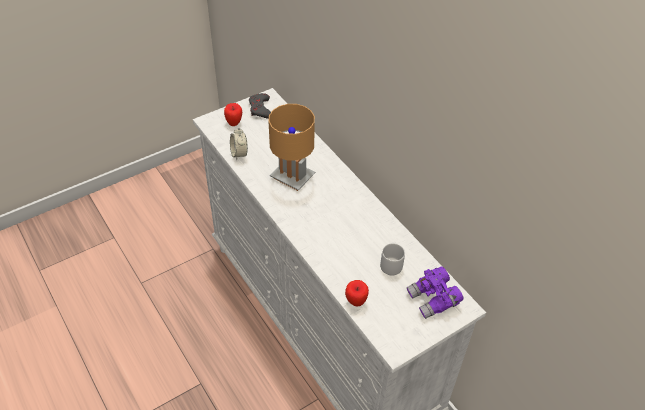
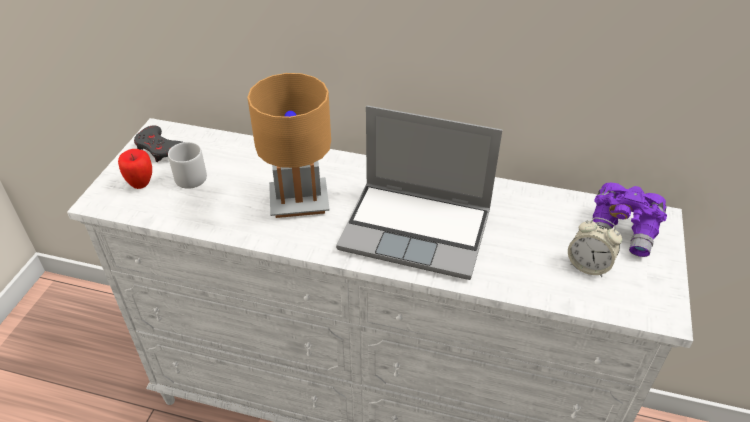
camera: 40 degrees left, 5 degrees down
alarm clock [230,127,248,160] -> alarm clock moved to [568,217,622,277]
apple [345,280,369,307] -> none
grey mug [380,242,405,275] -> grey mug moved to [168,142,207,189]
none -> laptop [336,105,502,280]

